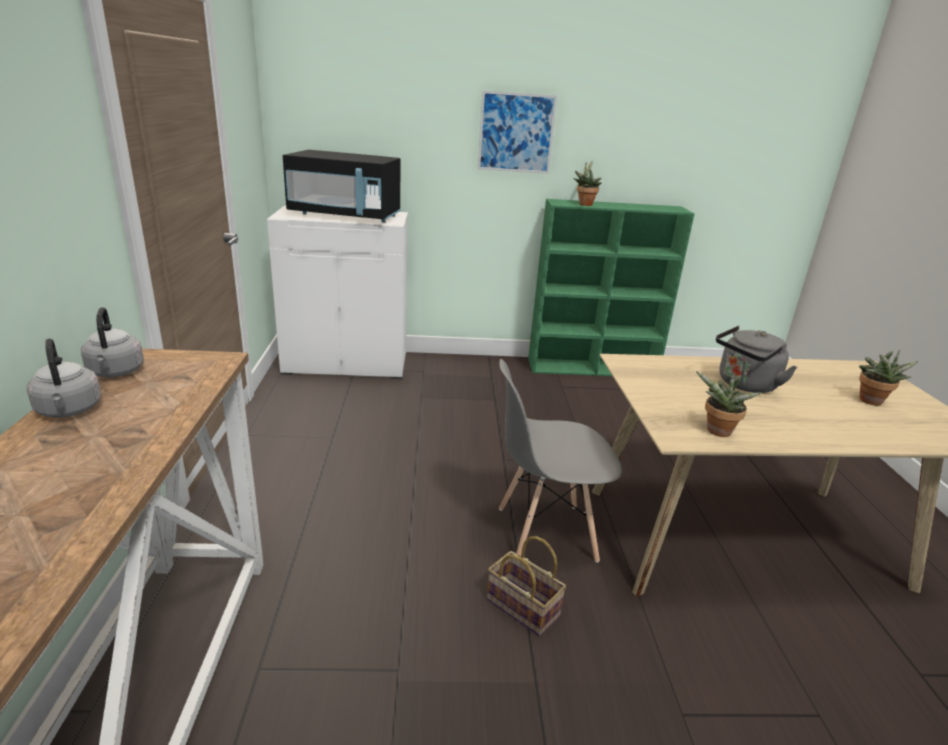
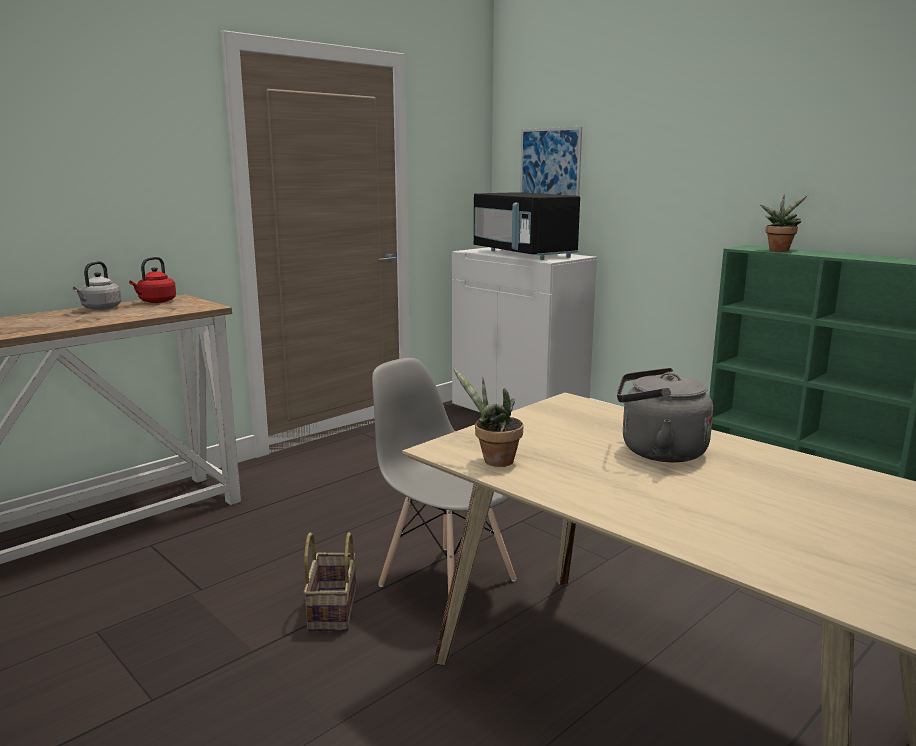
camera: 50 degrees right, 10 degrees down
grey kettle [81,307,144,377] -> red kettle [129,257,176,303]
picture [478,90,557,174] -> picture moved to [520,127,582,196]
potted plant [859,350,918,406] -> none

